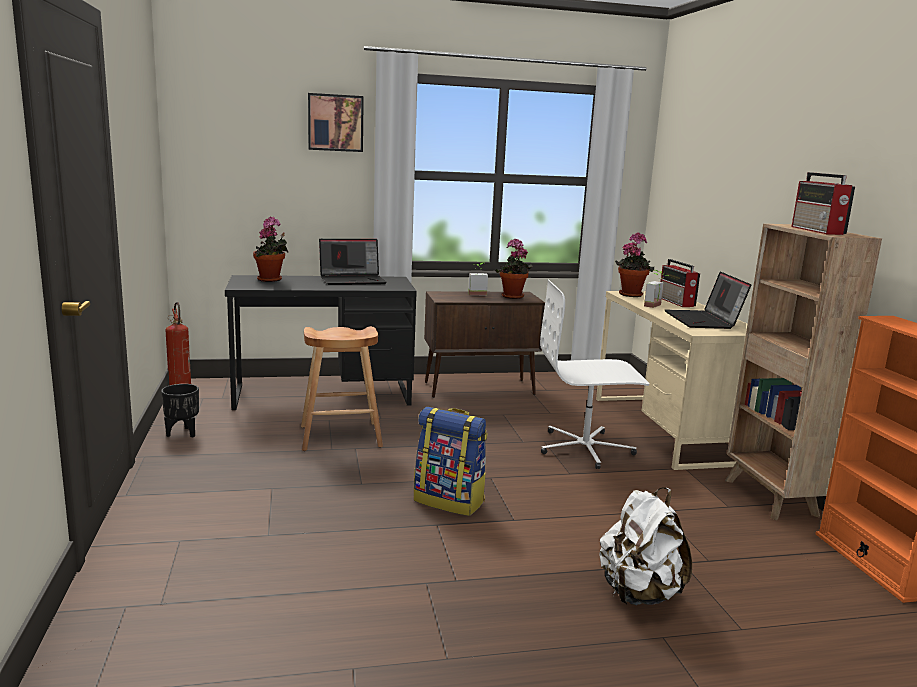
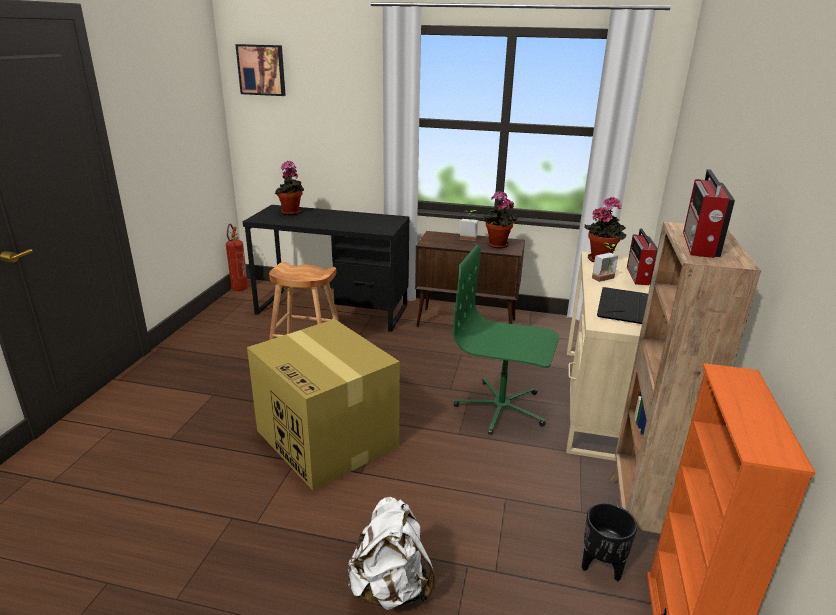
camera: 25 degrees right, 10 degrees up
black planter [161,384,199,438] -> black planter moved to [582,503,637,582]
picture [308,93,364,152] -> picture moved to [235,44,286,96]
laptop [319,239,387,285] -> none
backpack [414,407,488,516] -> cardboard box [247,319,400,491]
white office chair [540,279,649,469] -> green office chair [453,245,559,435]

